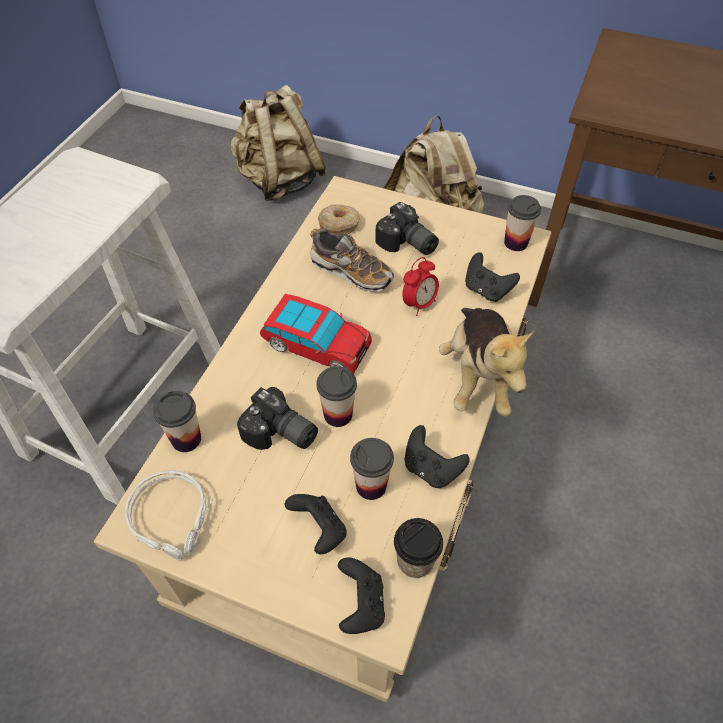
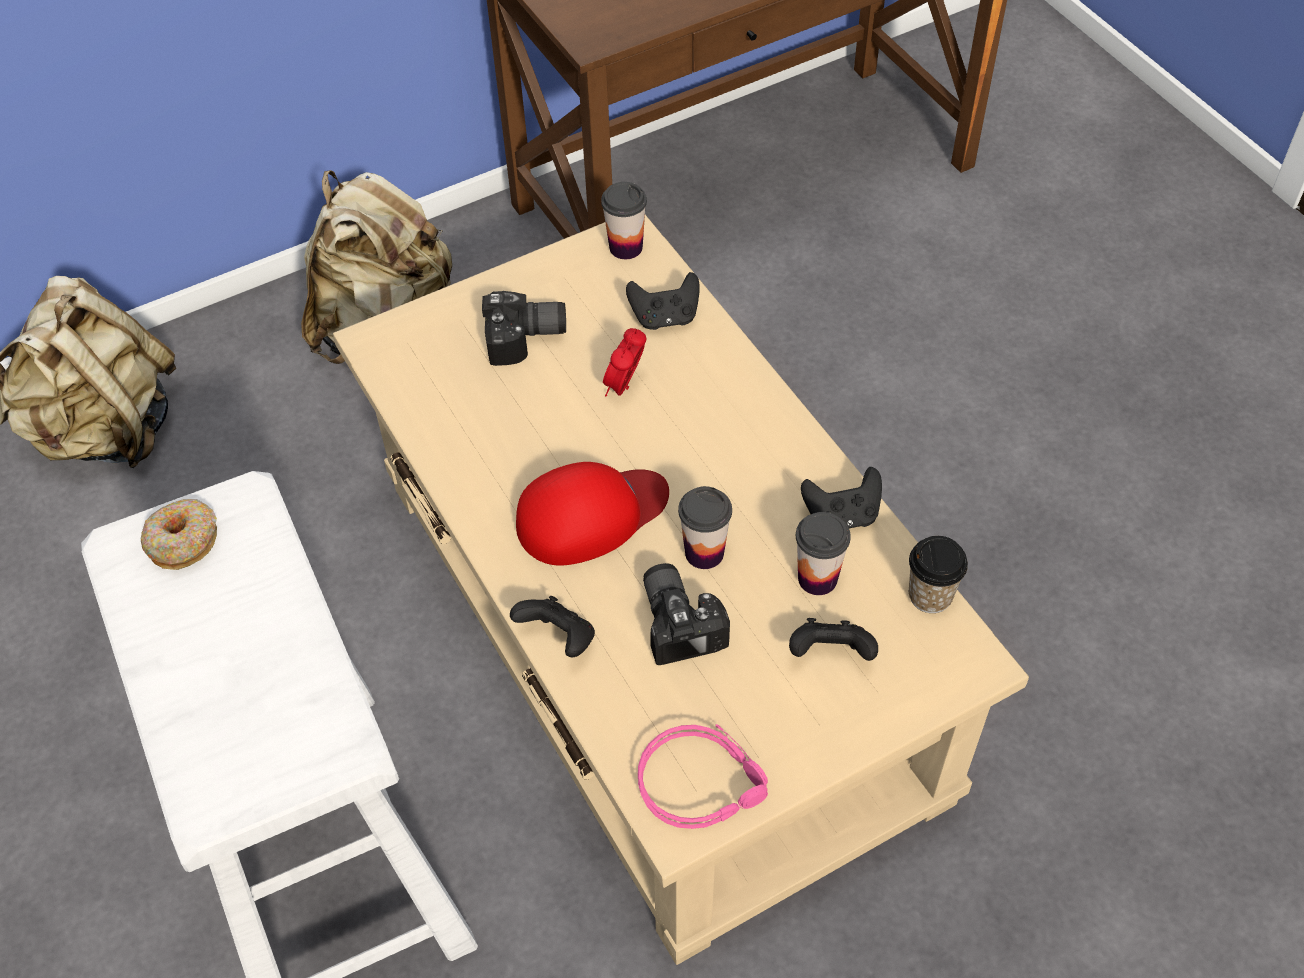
camera: 50 degrees left, 0 degrees up
grey headphones [125,470,213,560] -> pink headphones [638,724,768,829]
cup [153,391,201,452] -> none
camera [237,387,318,450] -> camera turned 90 degrees counterclockwise [643,563,730,665]
toy car [260,294,372,374] -> red cap [516,462,669,565]
shoe [310,228,394,292] -> none
donut [318,205,360,234] -> donut moved to [141,499,217,570]
black game controller [338,558,385,634] -> black game controller moved to [510,596,595,658]
alarm clock [402,257,439,316] -> alarm clock turned 150 degrees counterclockwise [603,328,646,397]
plush toy [439,308,534,417] -> none

